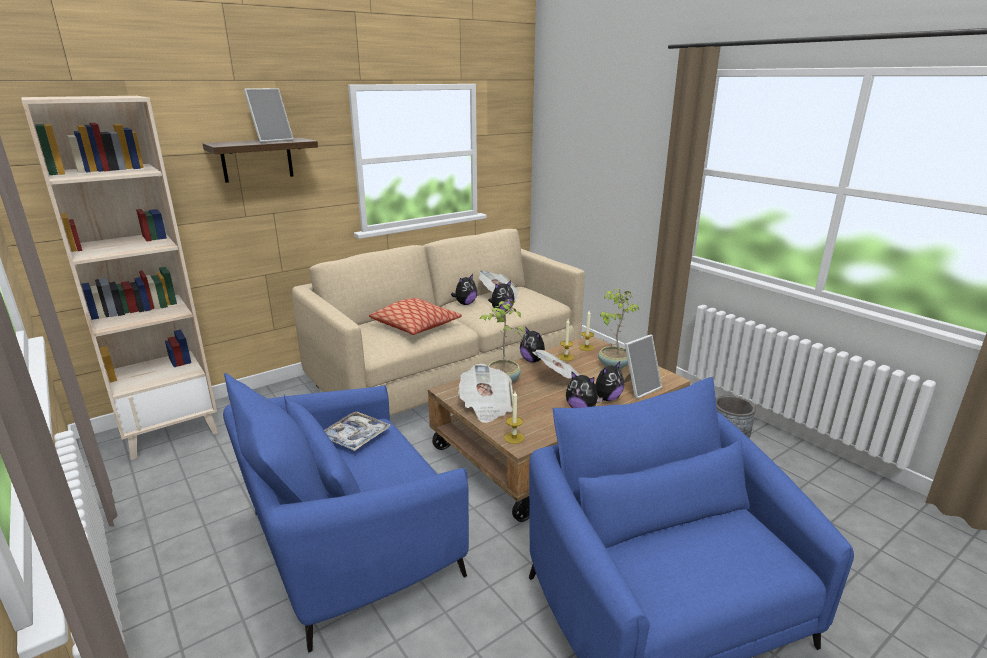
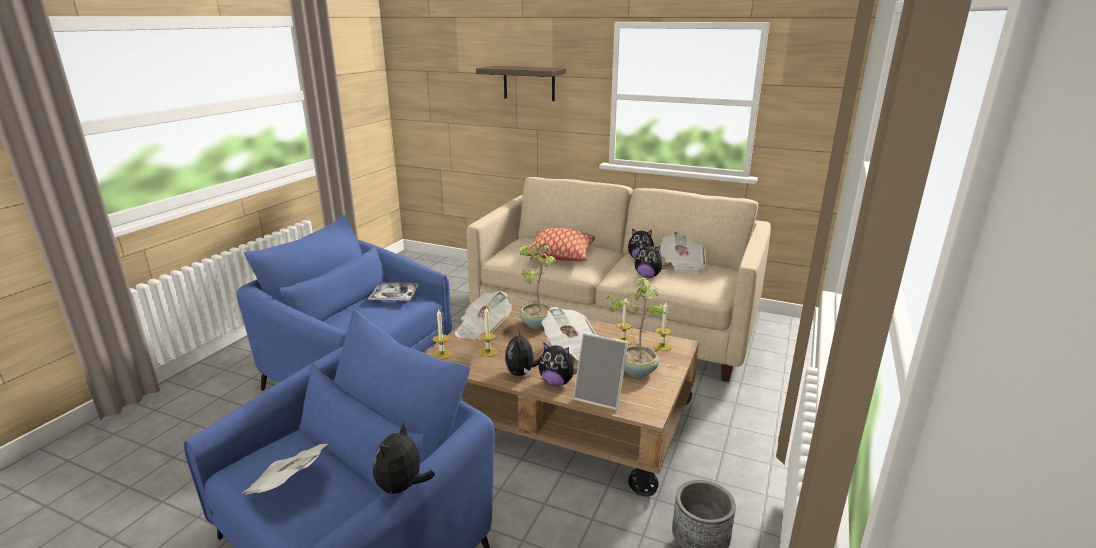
camera: 60 degrees right, 0 degrees up
beige bookcase [21,96,219,460] -> none
picture frame [244,88,294,143] -> none
plush toy [520,326,545,363] -> plush toy moved to [373,422,435,495]
none -> newspaper [243,443,329,494]
none -> candle [479,307,498,357]

